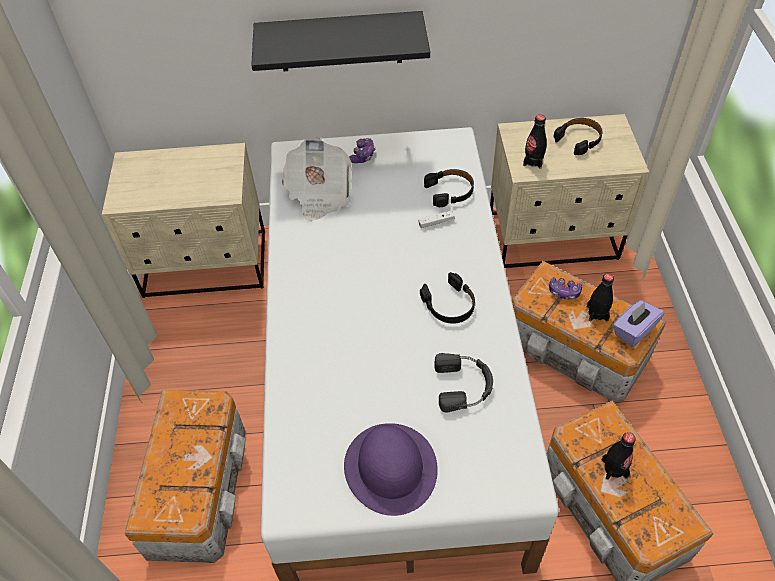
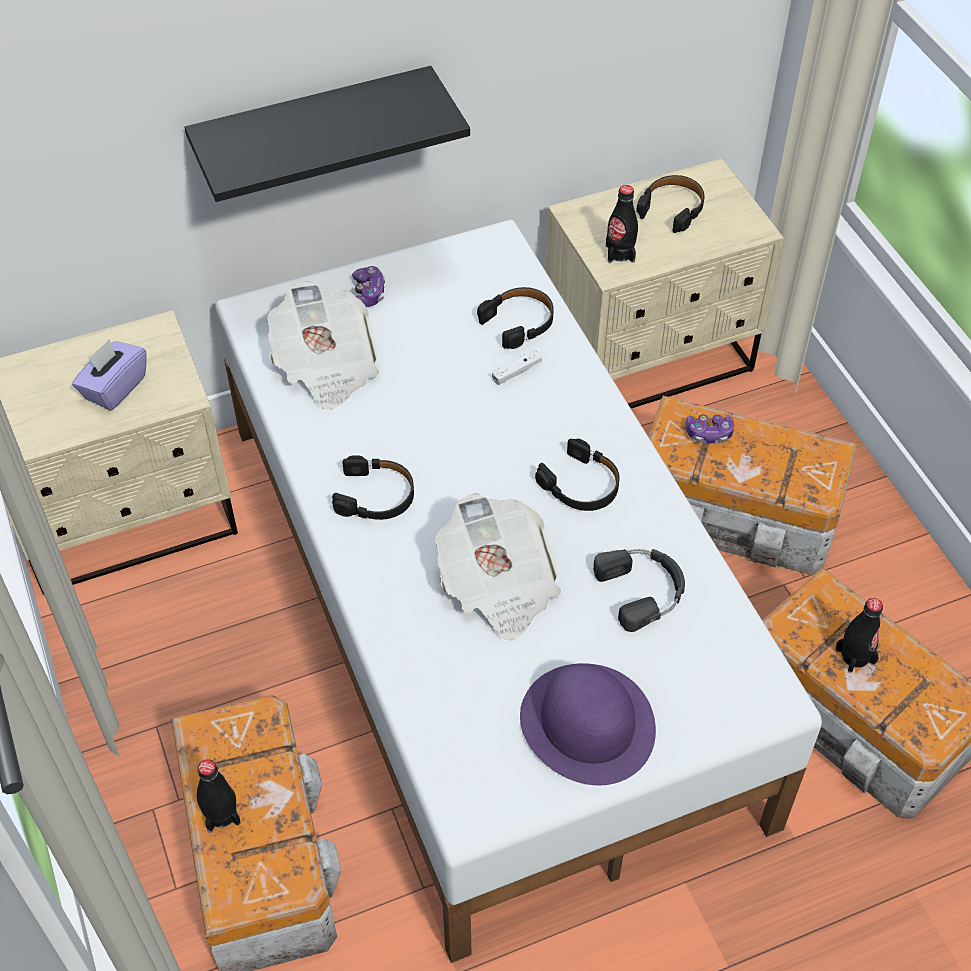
camera: 20 degrees left, 0 degrees up
black bottle [587,273,614,321] -> black bottle moved to [197,759,241,833]
purple tissue box [613,300,664,347] -> purple tissue box moved to [72,340,146,411]
none -> black headphones [332,455,414,520]
none -> newspaper [435,493,561,640]

